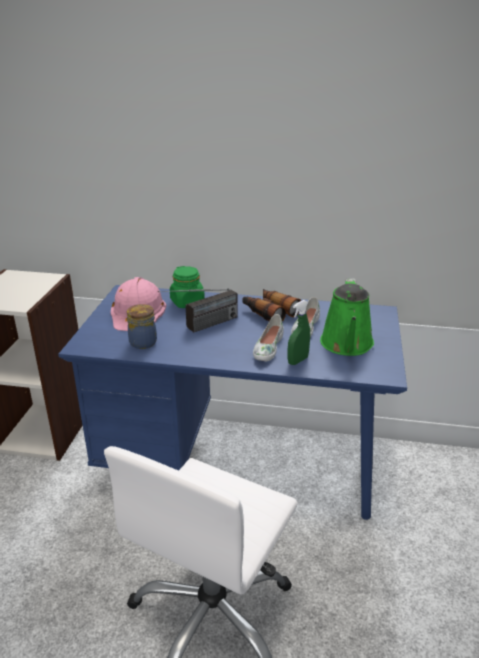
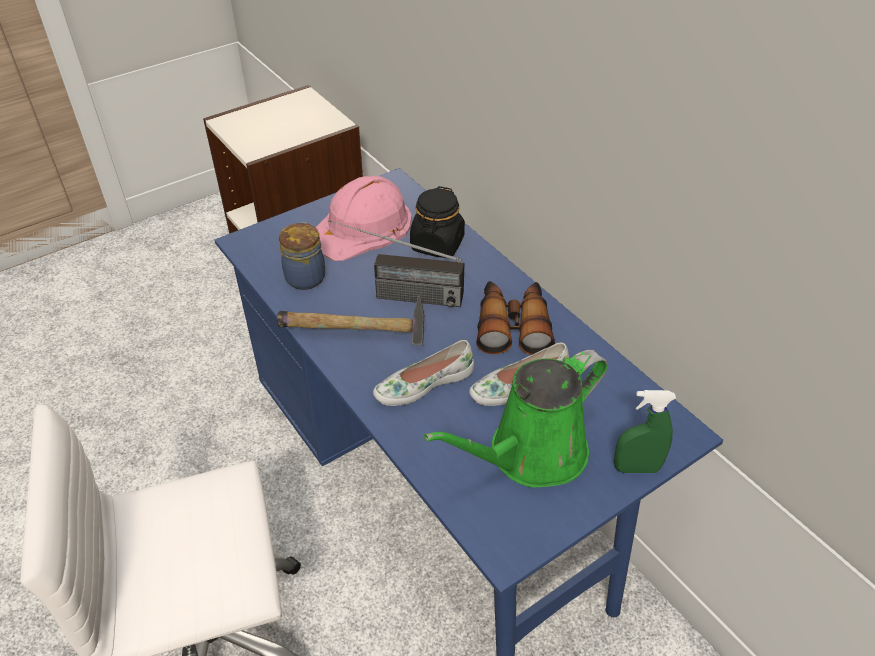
camera: 45 degrees right, 15 degrees up
green jar [170,266,205,308] -> black jar [410,186,465,258]
green spray bottle [288,300,310,365] -> green spray bottle moved to [614,390,676,473]
none -> hammer [277,296,424,345]

